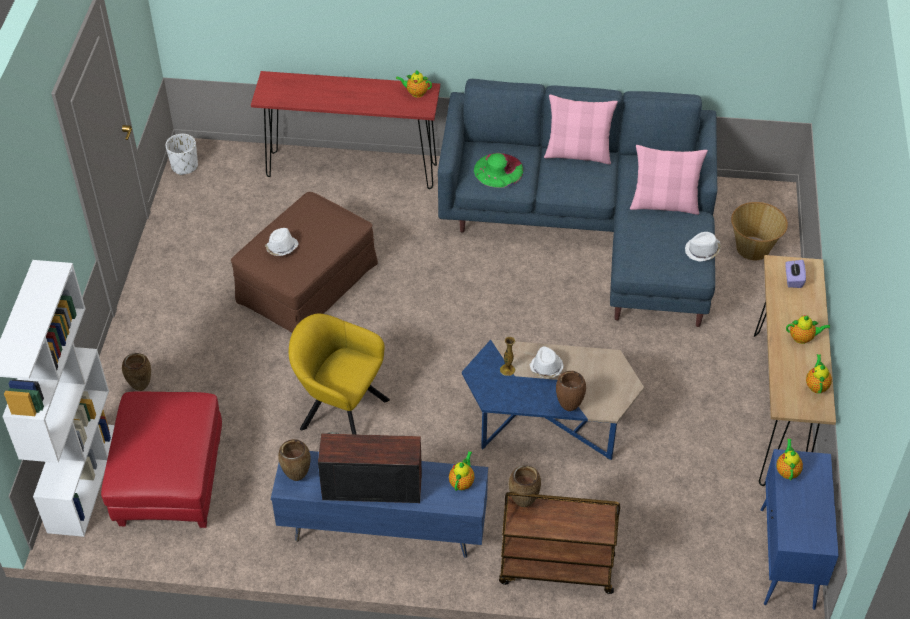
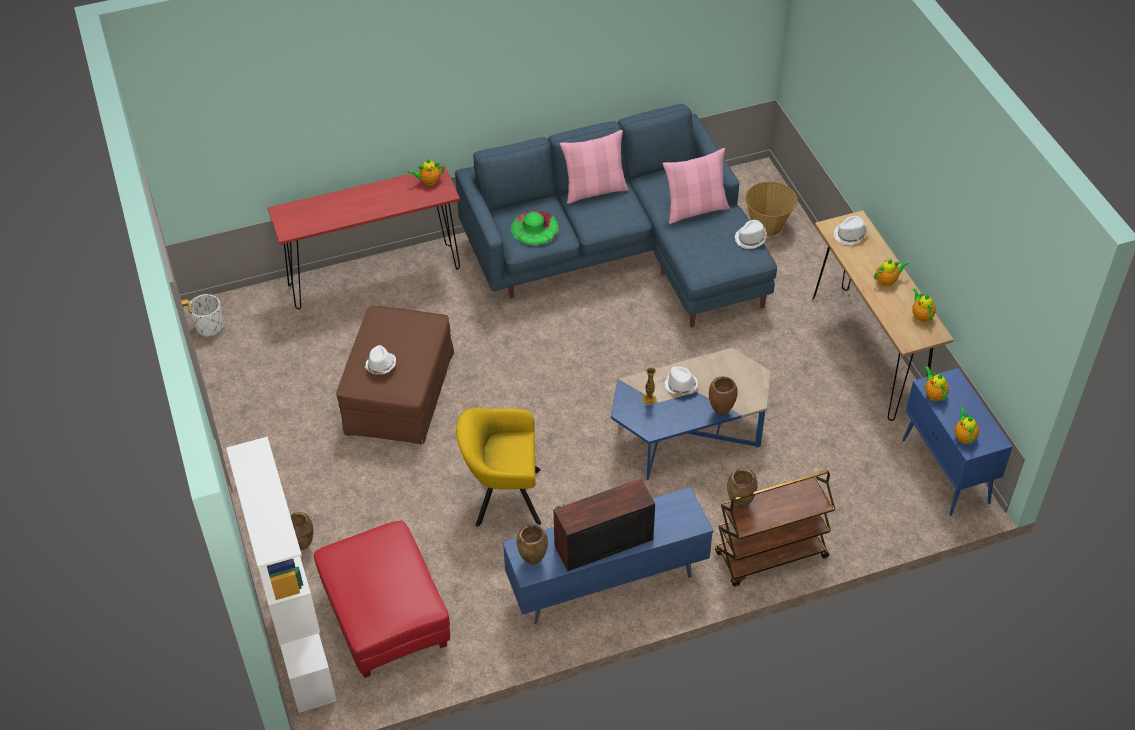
camera: 25 degrees left, 0 degrees up
teapot [449,451,475,491] -> teapot moved to [954,407,979,444]
purple tissue box [785,260,806,288] -> white hat [834,216,867,245]

